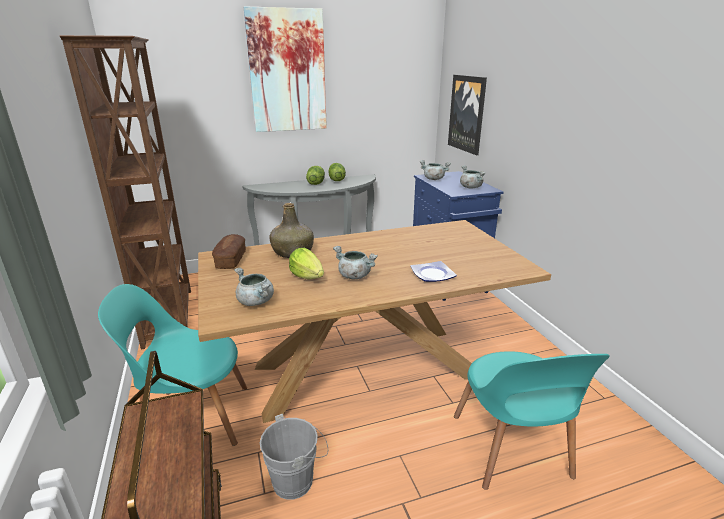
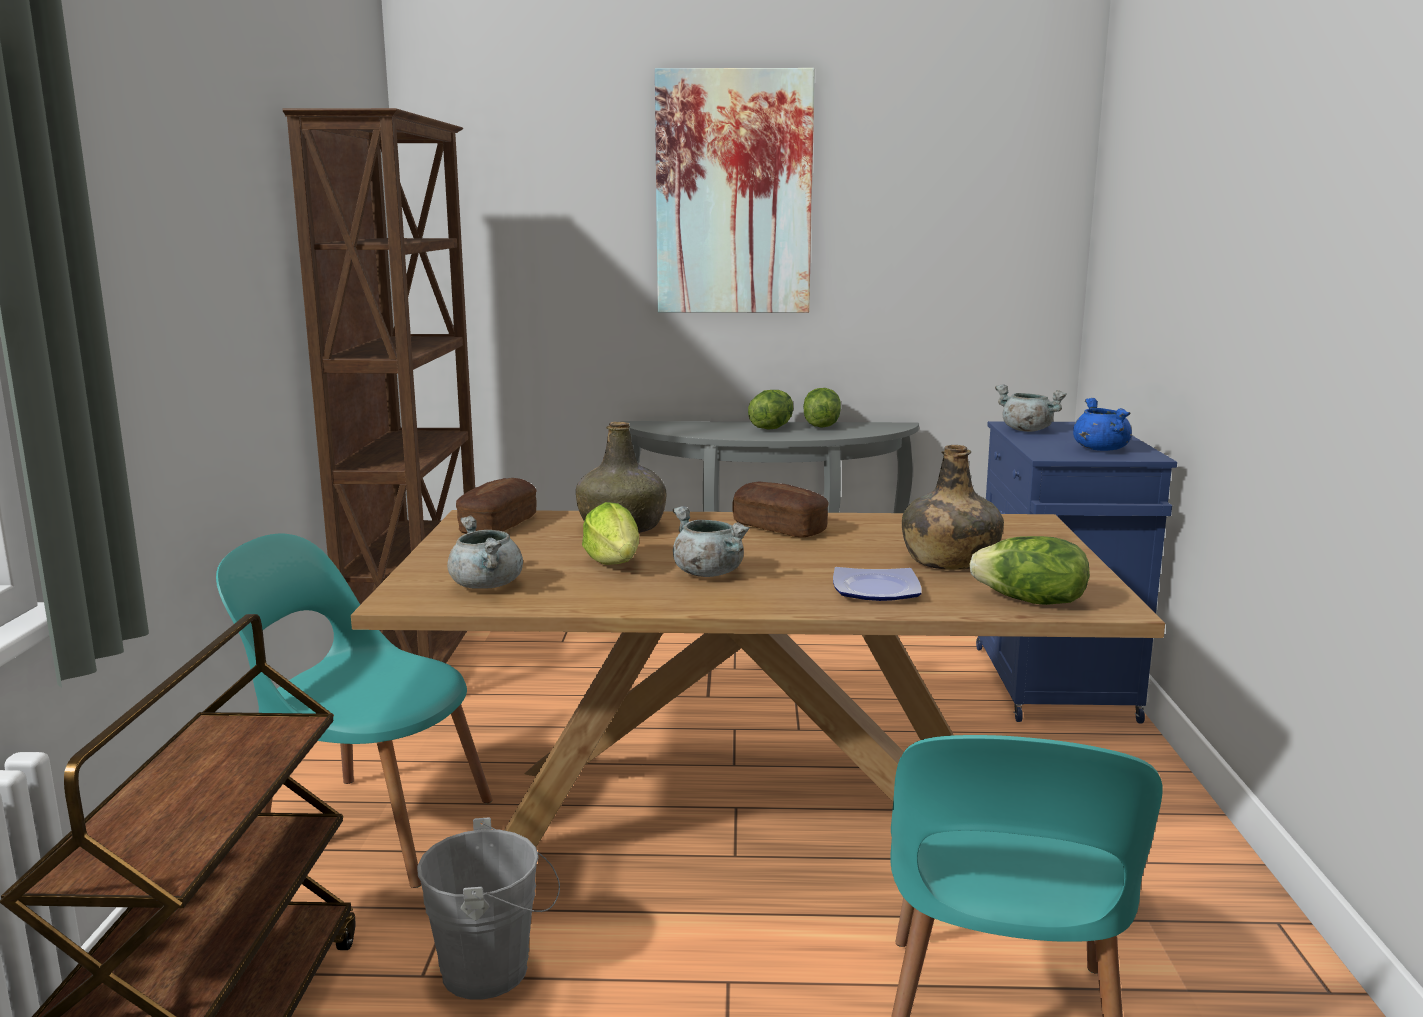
camera: 20 degrees right, 10 degrees down
picture [448,75,487,155] -> none
grey cooking pot [460,165,486,188] -> blue cooking pot [1073,398,1132,451]
none -> bread [732,482,829,537]
none -> green bottle [902,445,1004,570]
none -> lettuce [969,536,1090,605]

